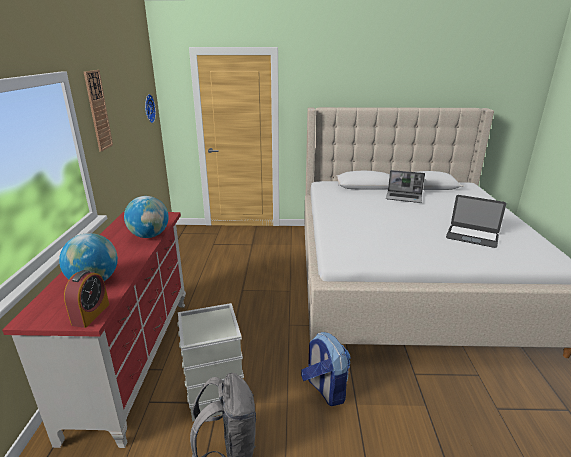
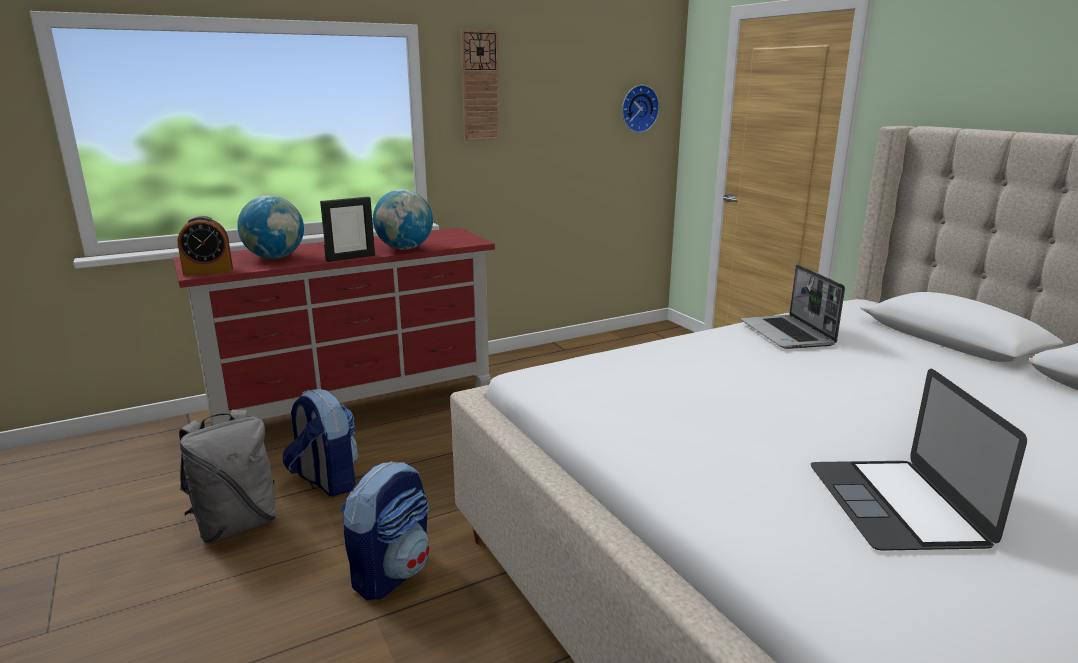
camera: 60 degrees right, 5 degrees down
grey storage box [177,303,244,422] -> backpack [283,389,358,496]
laptop [386,170,425,203] -> laptop moved to [741,264,845,349]
none -> picture frame [320,197,375,262]

